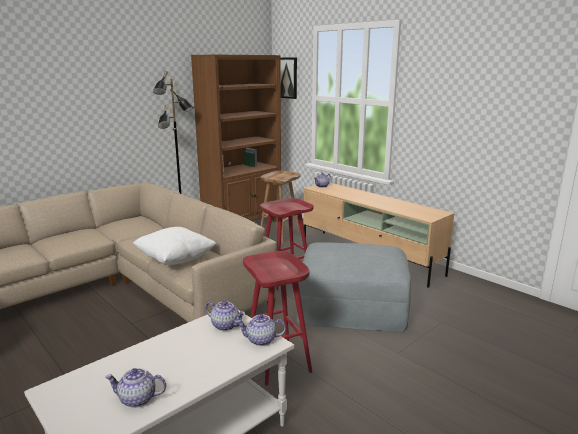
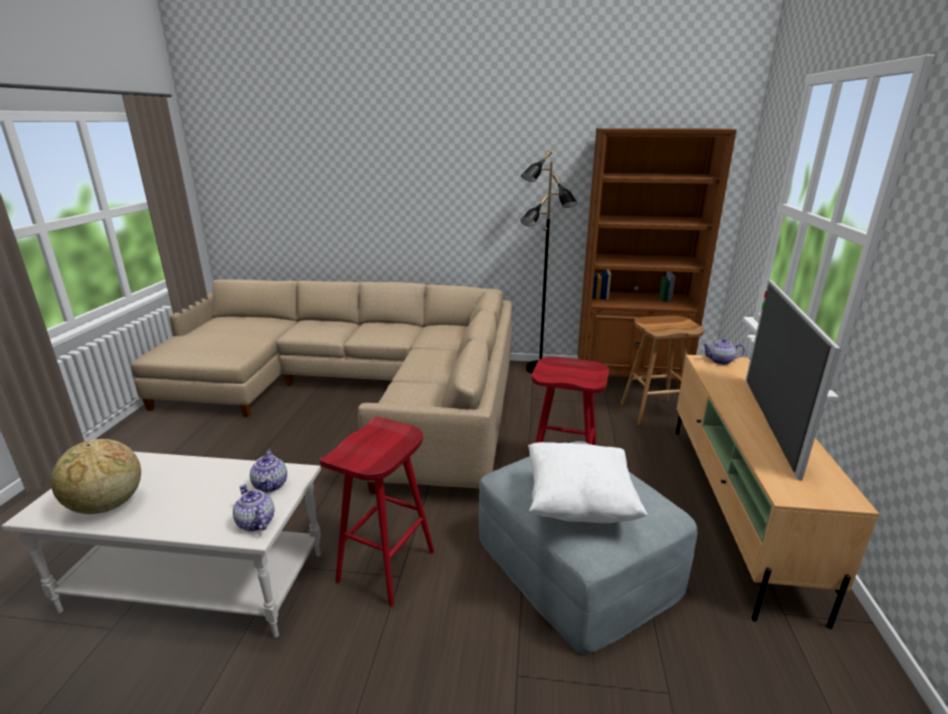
camera: 50 degrees right, 5 degrees up
teapot [105,368,166,408] -> globe [51,439,141,514]
white pillow [133,227,216,265] -> white pillow moved to [528,442,648,523]
picture [280,58,297,99] -> none
none -> television [746,279,841,481]

